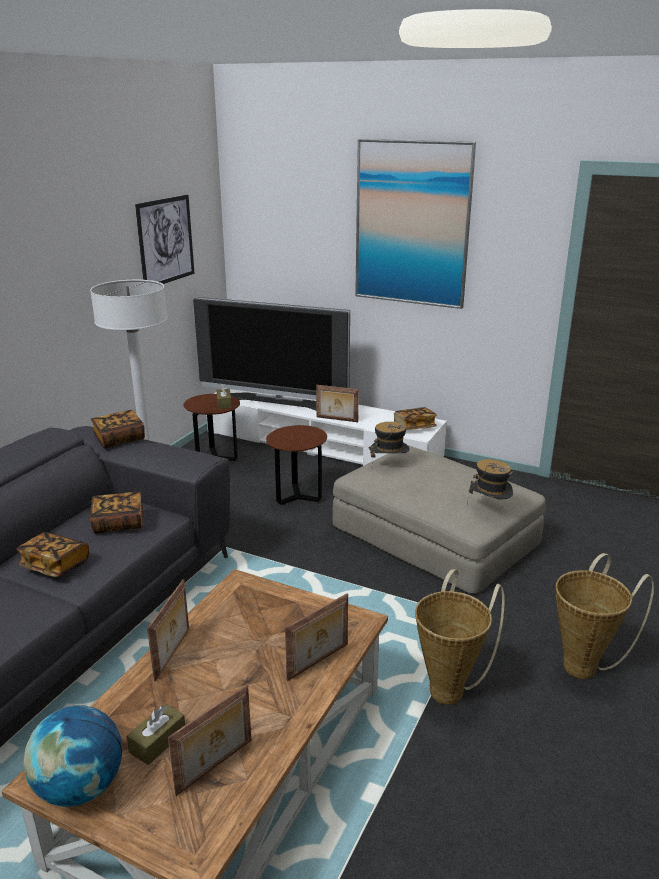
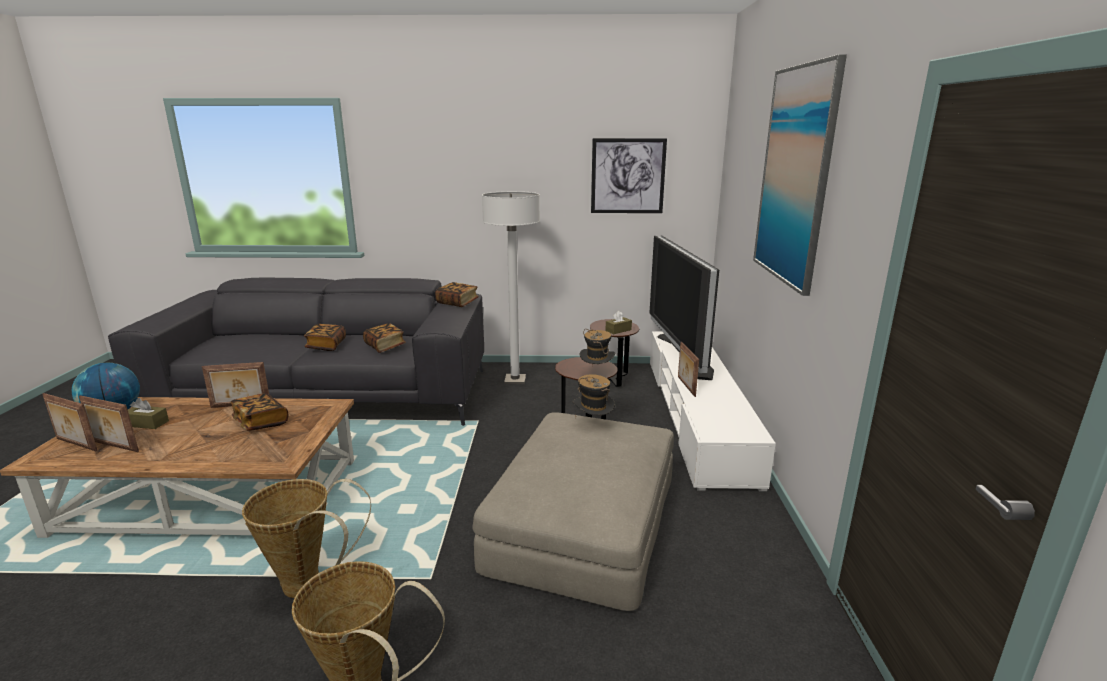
camera: 65 degrees right, 5 degrees down
picture frame [285,593,348,681] -> picture frame moved to [42,393,98,451]
book [394,407,437,430] -> book moved to [231,393,288,431]
hat [467,459,514,505] -> hat moved to [579,329,615,364]

